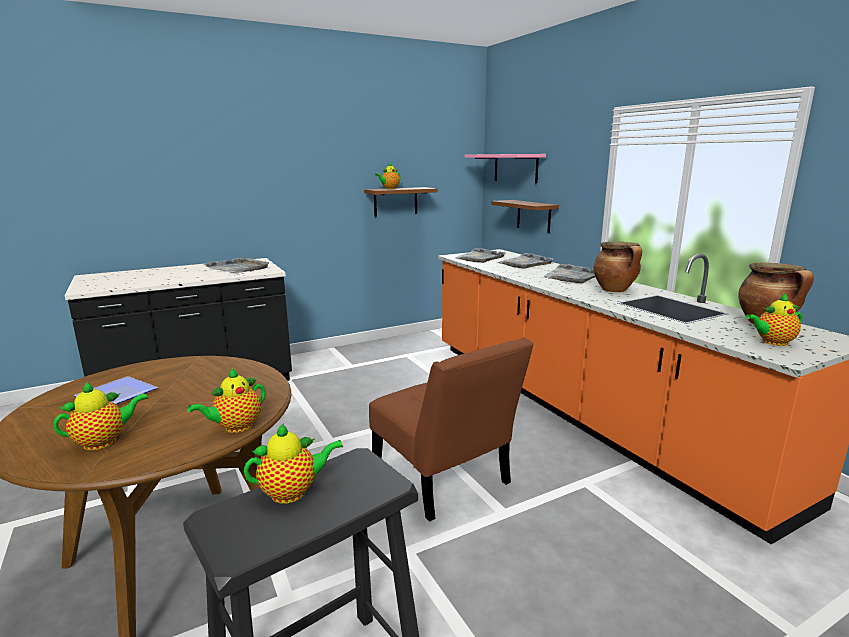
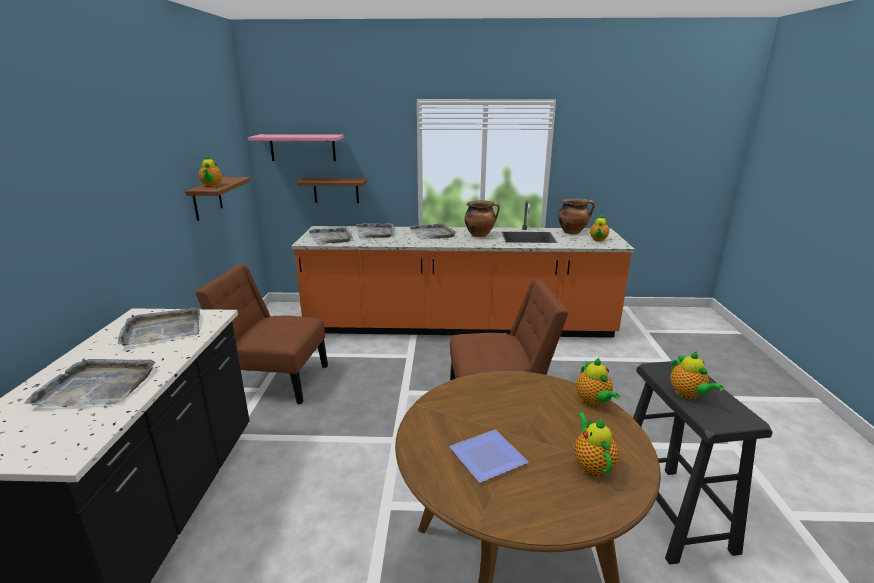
camera: 60 degrees left, 5 degrees up
teapot [244,423,343,504] -> teapot turned 150 degrees clockwise [670,352,724,399]
none -> grey tray [24,358,156,407]
none -> brown chair [195,264,328,404]

